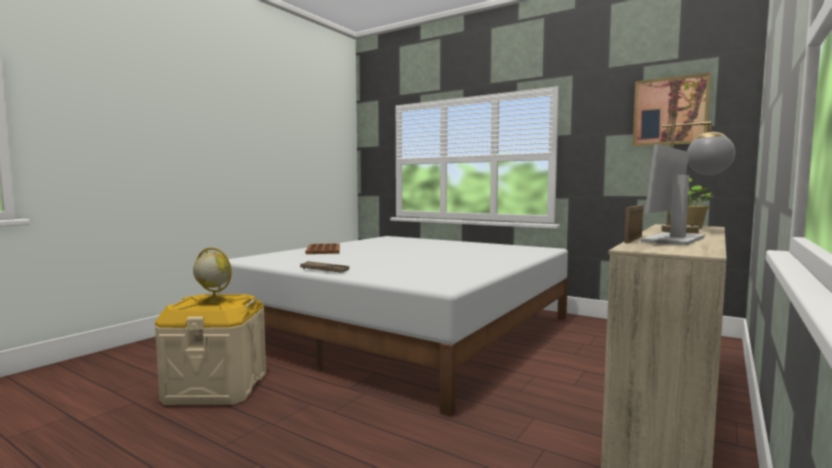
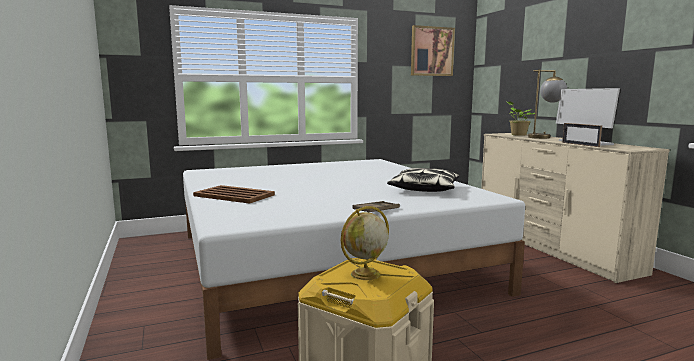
camera: 55 degrees left, 5 degrees up
none -> pillow [387,168,459,192]

